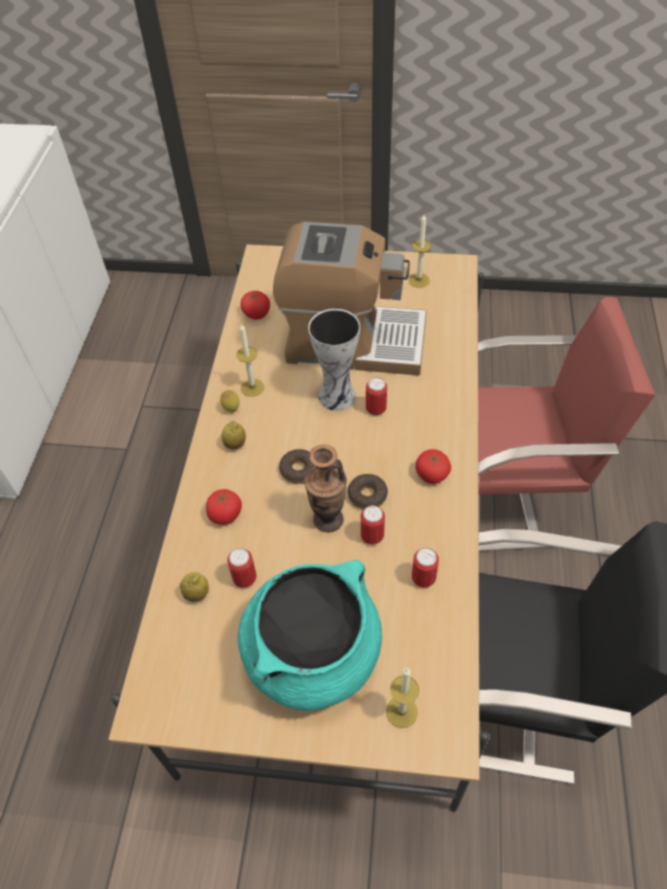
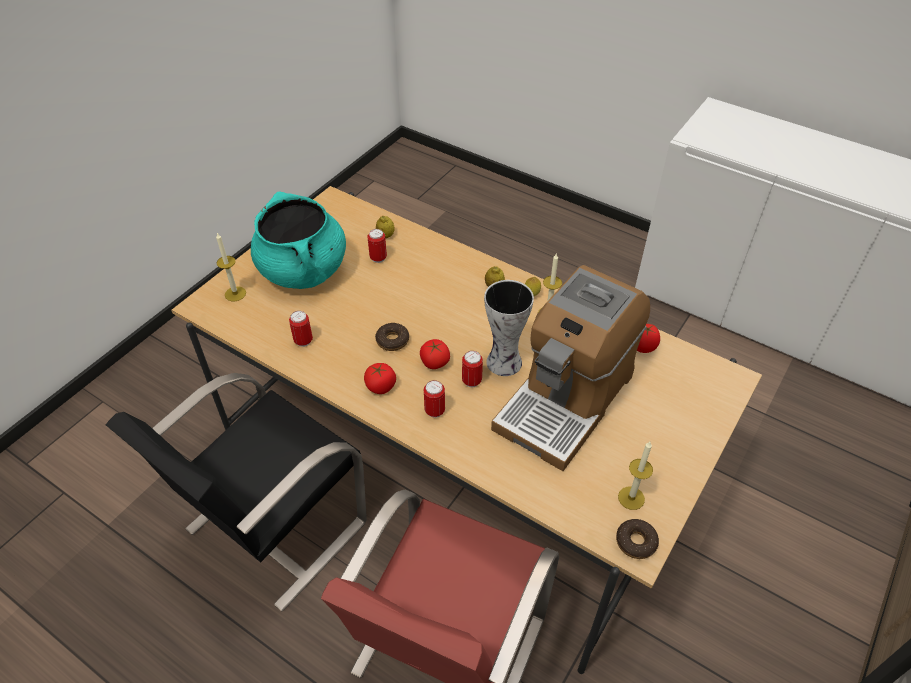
camera: 115 degrees right, 5 degrees down
tomato [206,489,242,525] -> tomato moved to [420,339,450,369]
donut [279,449,314,484] -> donut moved to [616,519,659,559]
vase [304,444,347,533] -> none
can [361,505,385,545] -> can moved to [424,380,445,418]

